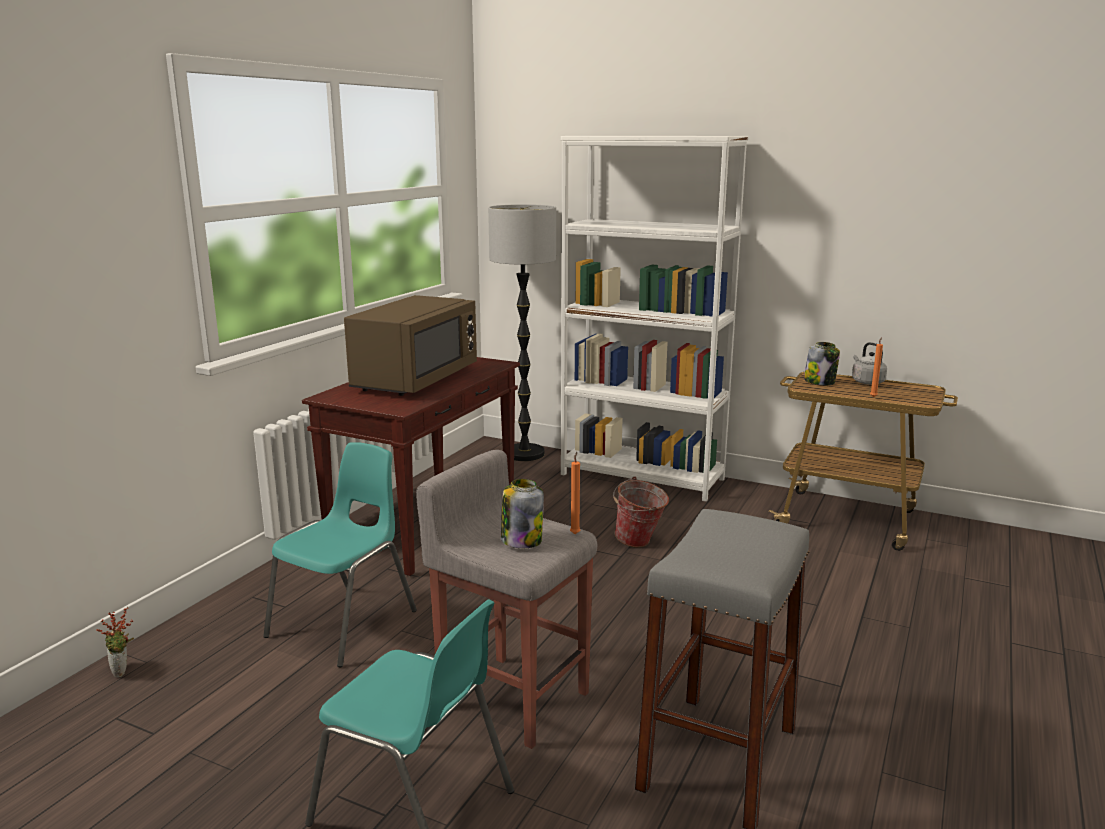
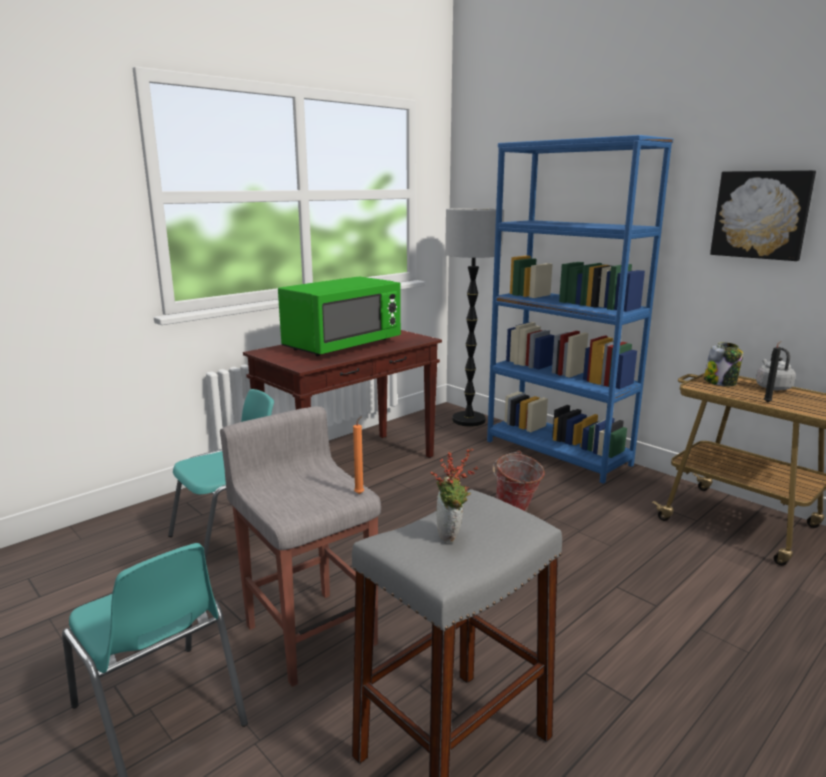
camera: 20 degrees right, 0 degrees up
potted plant [96,607,134,678] -> potted plant moved to [430,448,479,543]
brown microwave [344,295,477,396] -> green microwave [278,276,401,356]
jar [501,479,544,548] -> none
white bookcase [561,136,748,502] -> blue bookcase [487,135,673,484]
orange candle [870,337,883,397] -> black candle [764,341,781,403]
none -> picture [710,170,816,261]

